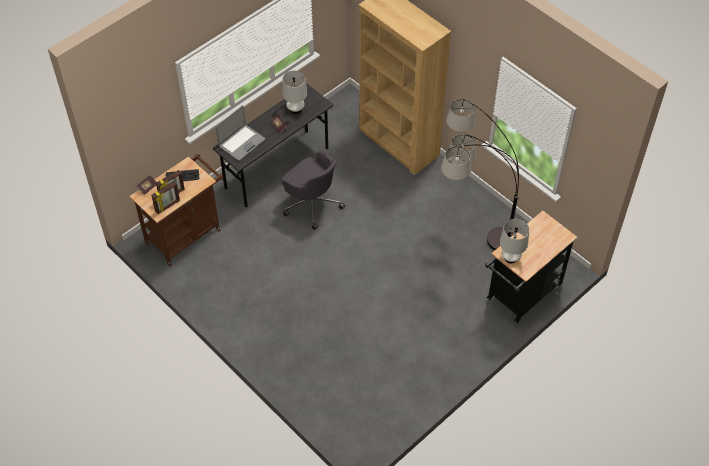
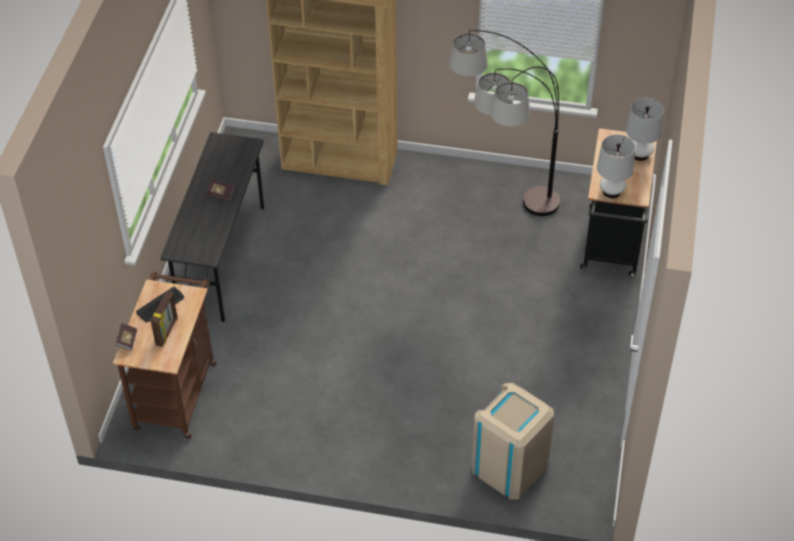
camera: 35 degrees left, 5 degrees down
picture frame [151,181,180,214] -> none
laptop [216,105,265,161] -> none
grey office chair [281,150,345,230] -> none
white table lamp [282,71,307,114] -> white table lamp moved to [626,98,664,161]
none -> beige trash can [472,383,554,500]

